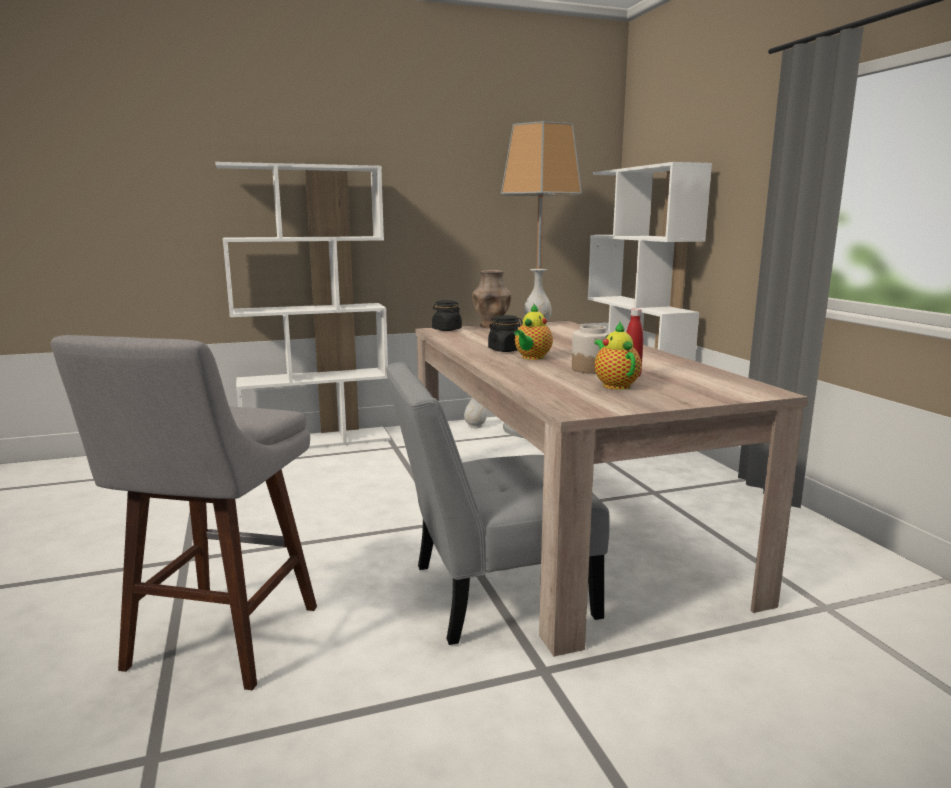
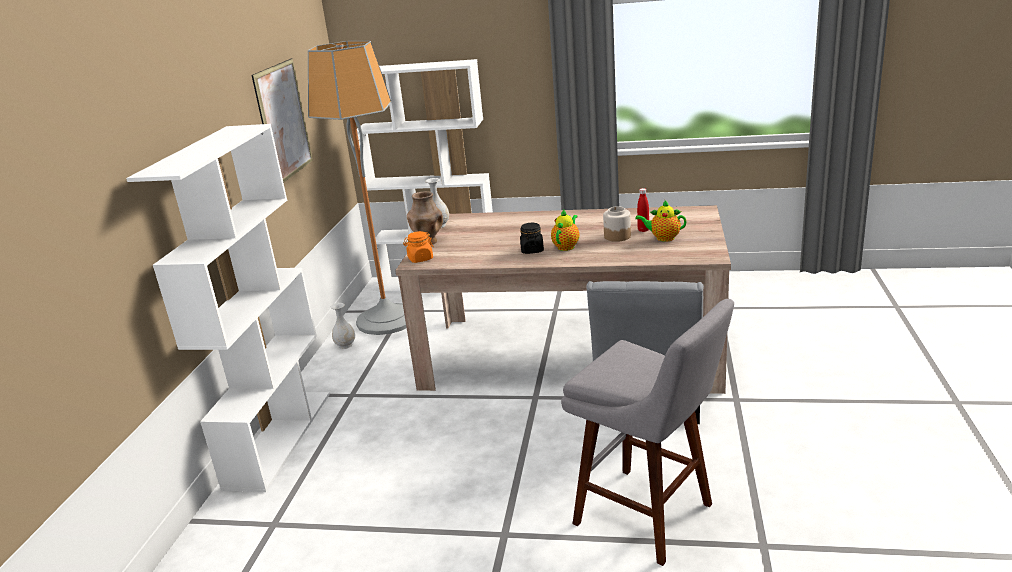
camera: 60 degrees left, 10 degrees up
black jar [432,300,462,331] -> orange jar [403,231,434,263]
teapot [514,304,553,360] -> teapot turned 120 degrees counterclockwise [551,210,580,251]
none -> picture [252,59,313,183]

